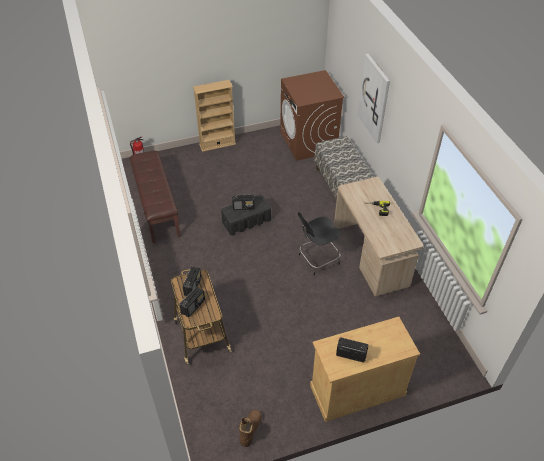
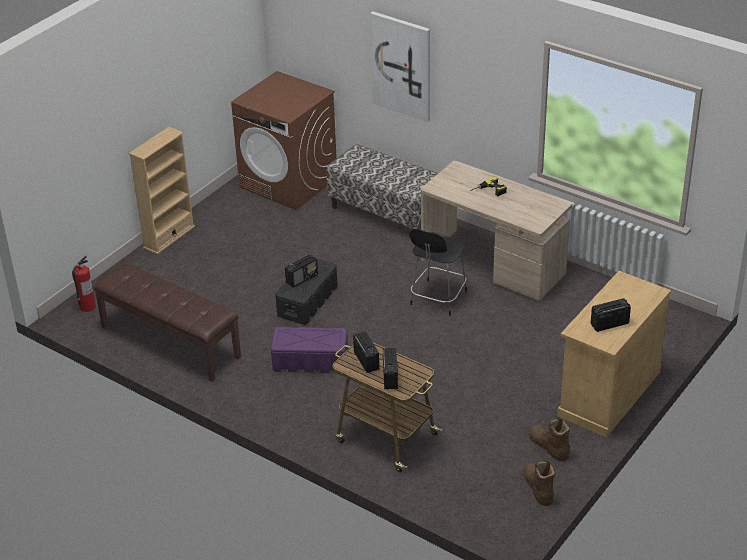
camera: 35 degrees left, 10 degrees down
none -> purple storage box [271,327,348,373]
none -> brown boot [529,418,570,461]

